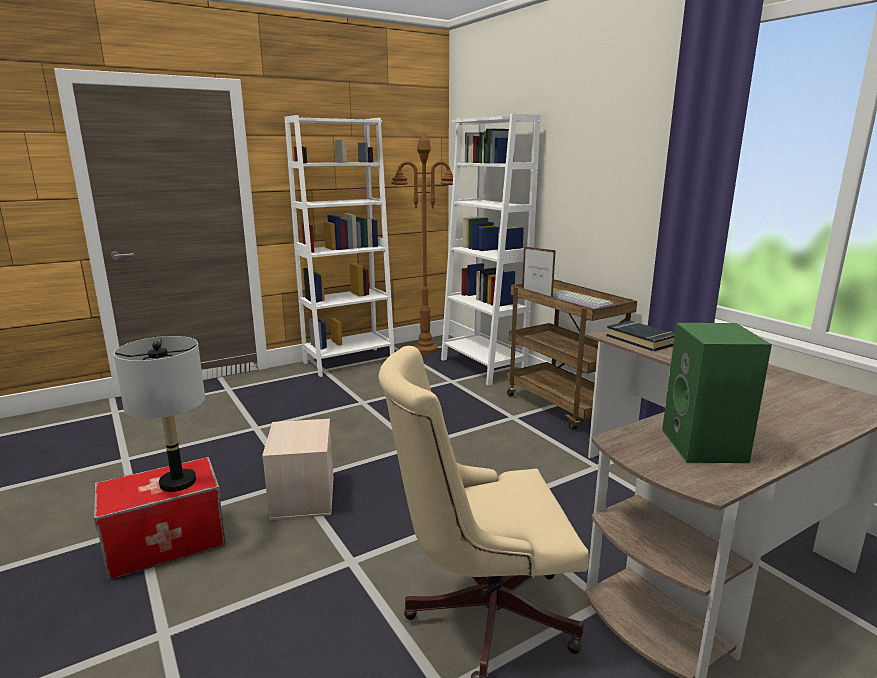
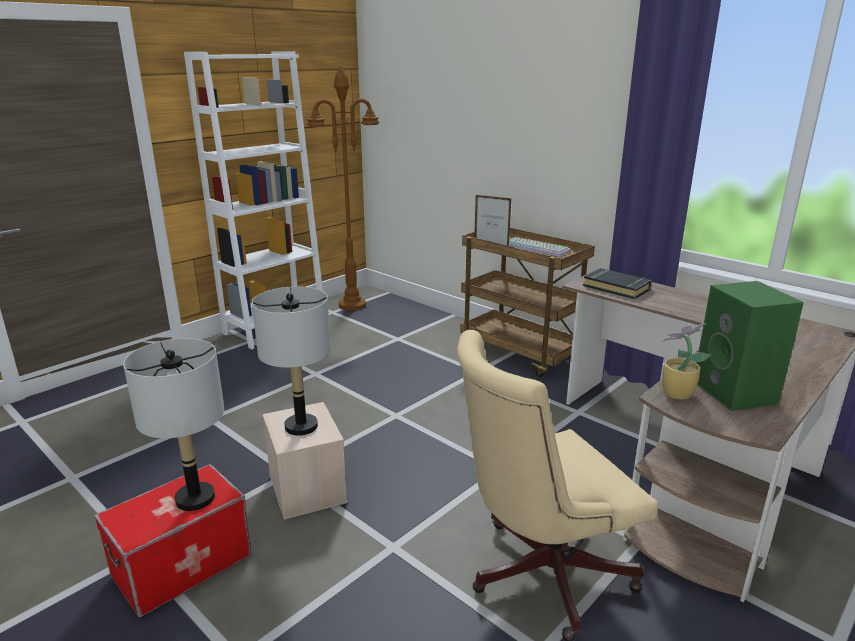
camera: 15 degrees left, 5 degrees up
white bookcase [441,113,541,385] -> none
none -> grey table lamp [252,286,331,436]
none -> potted plant [662,323,710,400]

